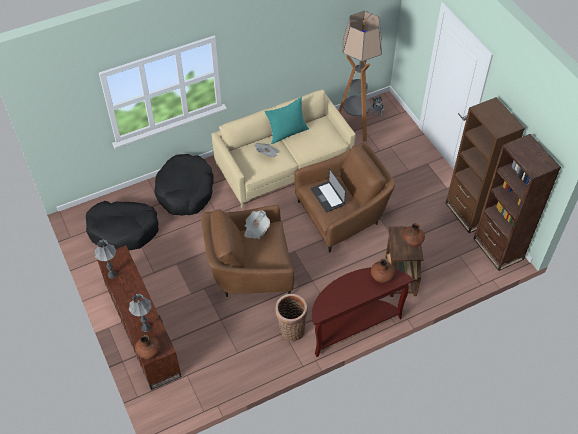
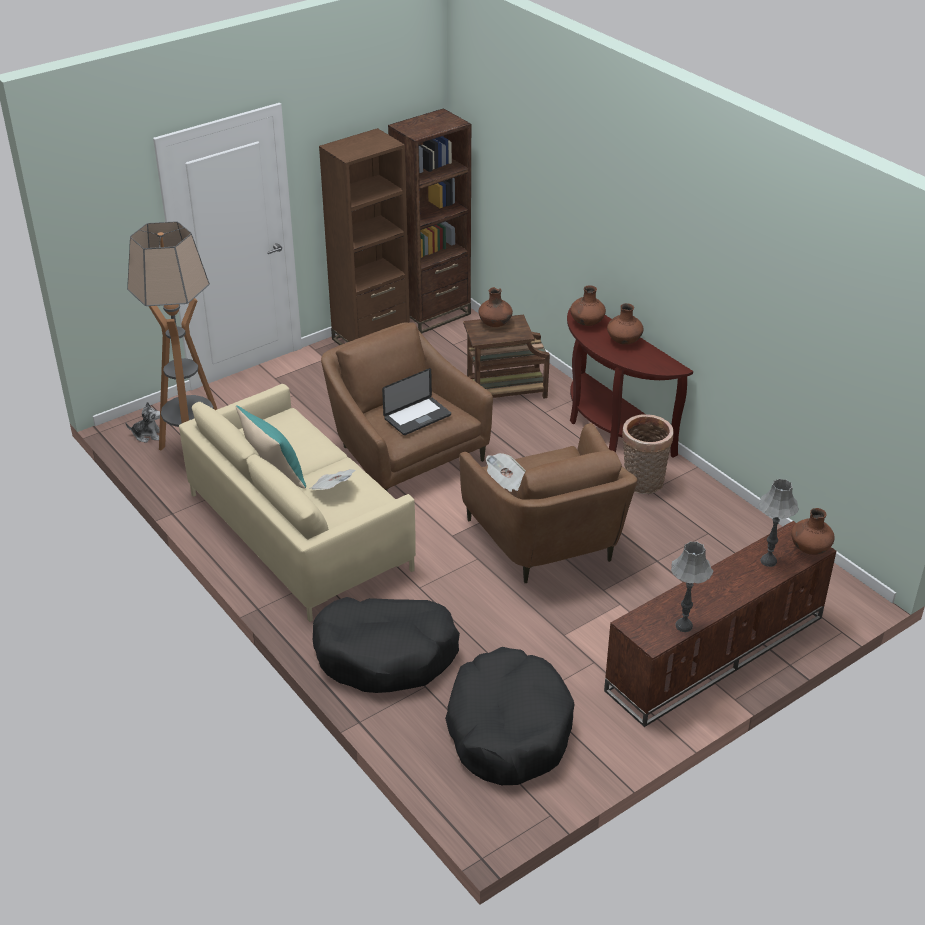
camera: 100 degrees left, 15 degrees down
none -> brown vase [607,303,643,345]

